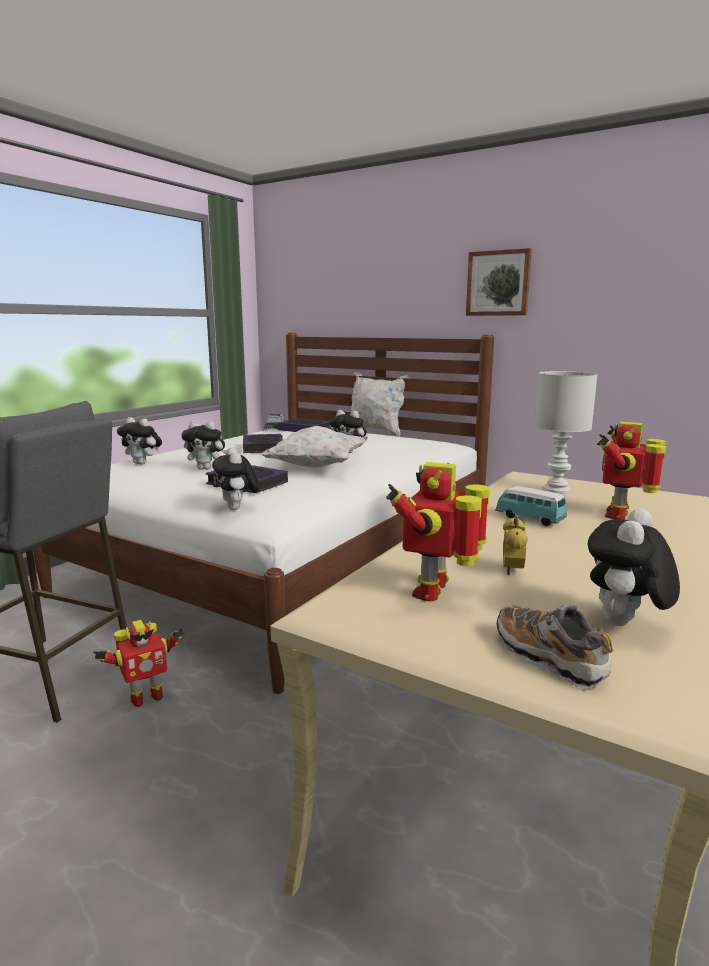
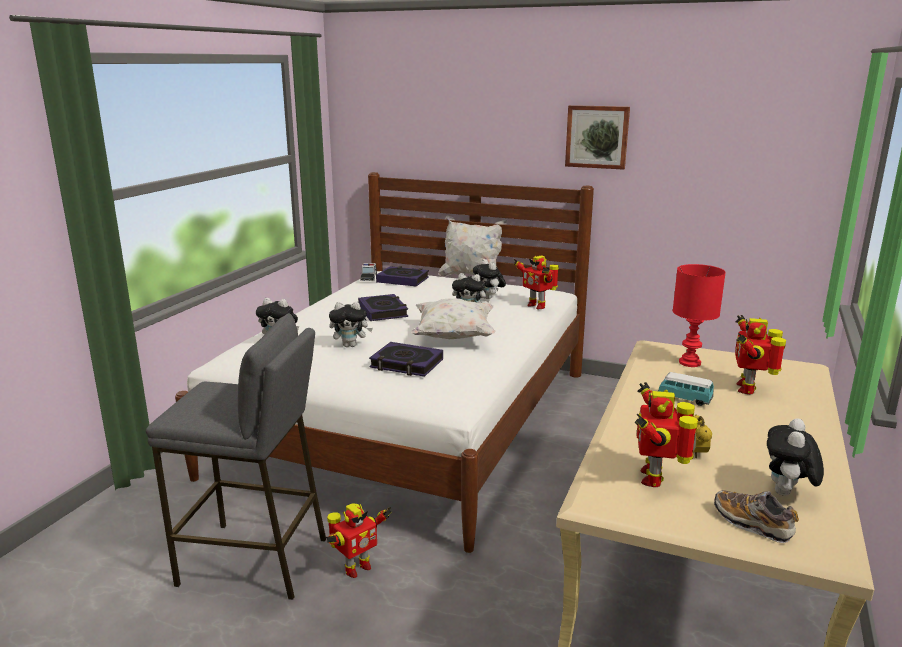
camera: 10 degrees left, 5 degrees up
plush toy [212,447,260,510] -> plush toy moved to [473,259,506,299]
white table lamp [534,371,598,494] -> red table lamp [673,264,726,367]
none -> toy robot [514,255,559,309]

